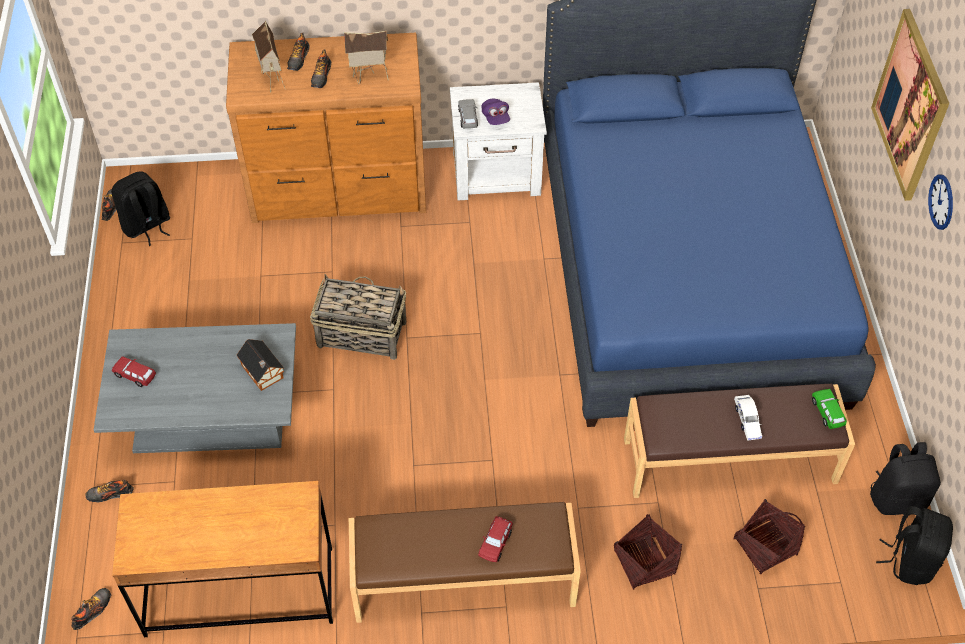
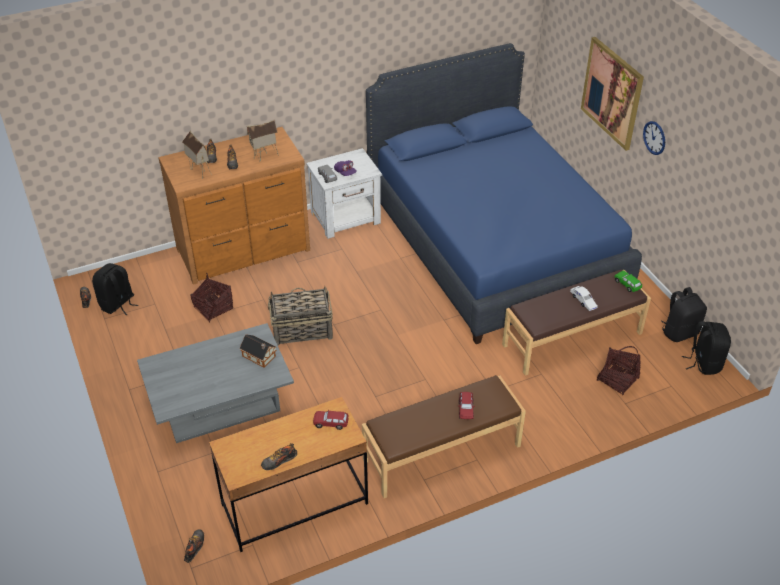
camera: 20 degrees left, 10 degrees down
shoe [85,479,134,503] -> shoe moved to [261,443,297,470]
red toy car [112,357,156,387] -> red toy car moved to [313,410,348,430]
basket [614,514,682,590] -> basket moved to [190,273,233,322]

